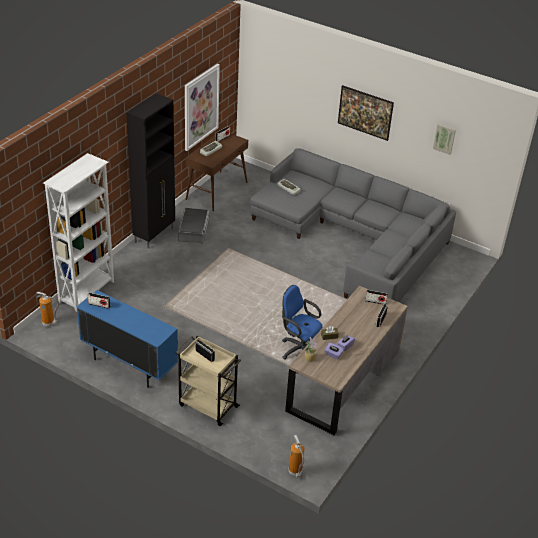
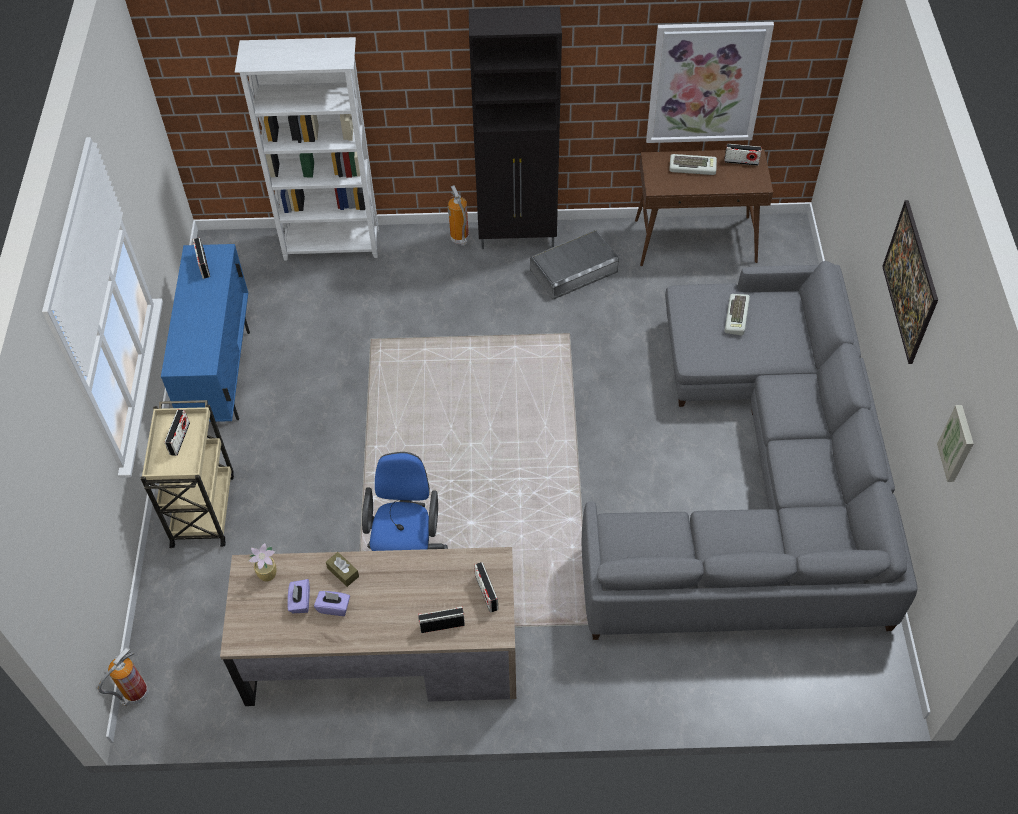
camera: 60 degrees right, 15 degrees up
fire extinguisher [36,292,59,327] -> fire extinguisher moved to [447,185,469,246]

